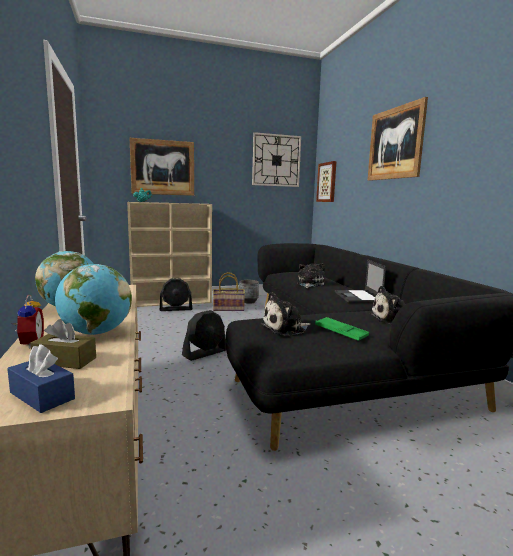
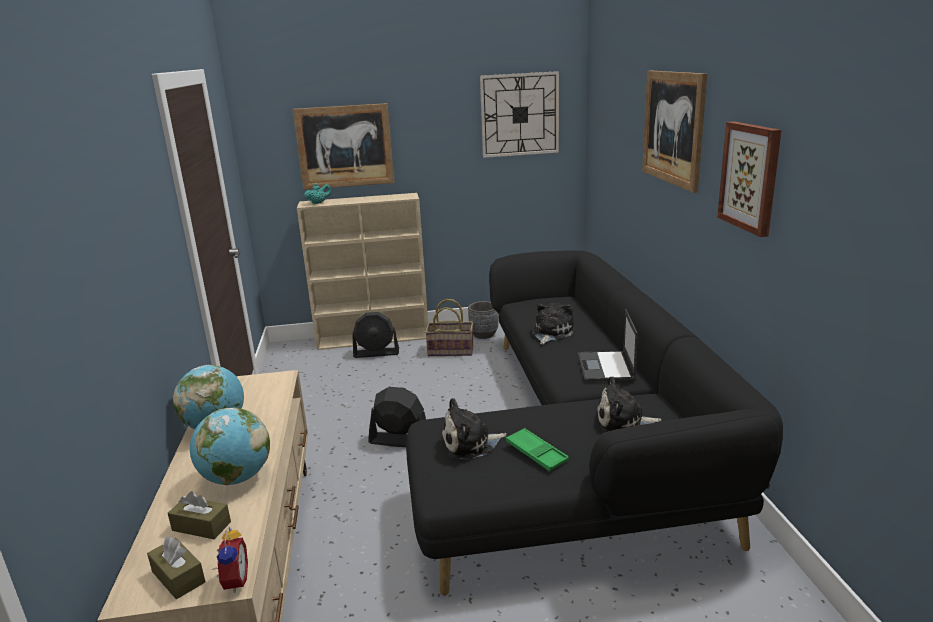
camera: 10 degrees right, 10 degrees up
blue tissue box [7,344,75,413] -> brown tissue box [147,536,205,599]
alarm clock [13,295,44,348] -> alarm clock moved to [211,526,248,593]
black fan [182,310,226,361] -> black fan turned 135 degrees counterclockwise [368,387,426,447]
picture [316,161,336,202] -> picture moved to [717,121,781,237]

